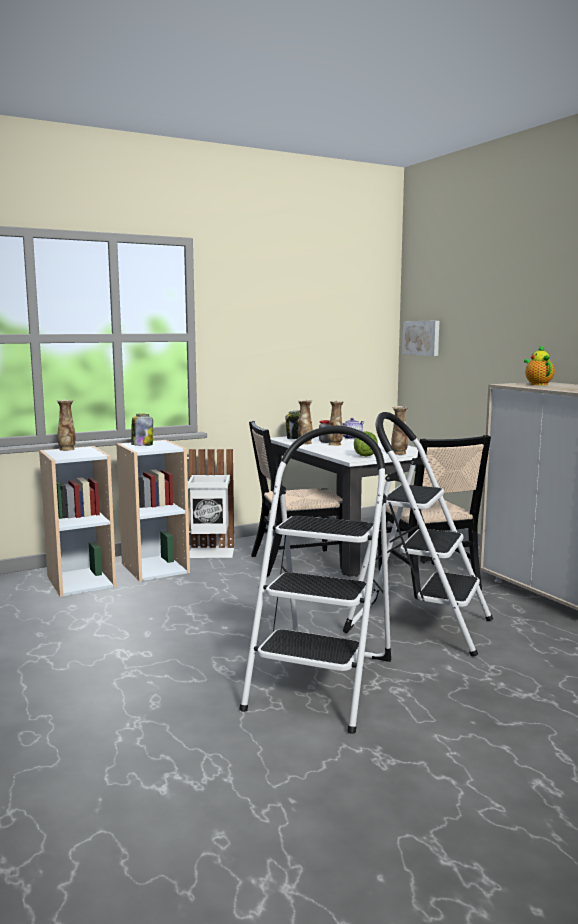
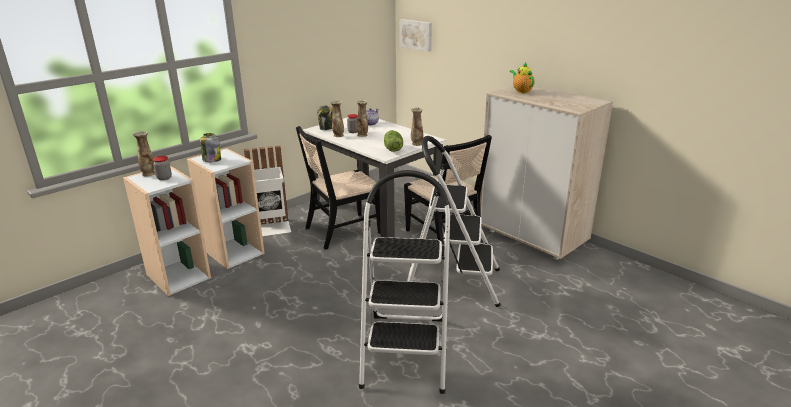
camera: 15 degrees left, 15 degrees up
none -> jar [153,156,172,180]

